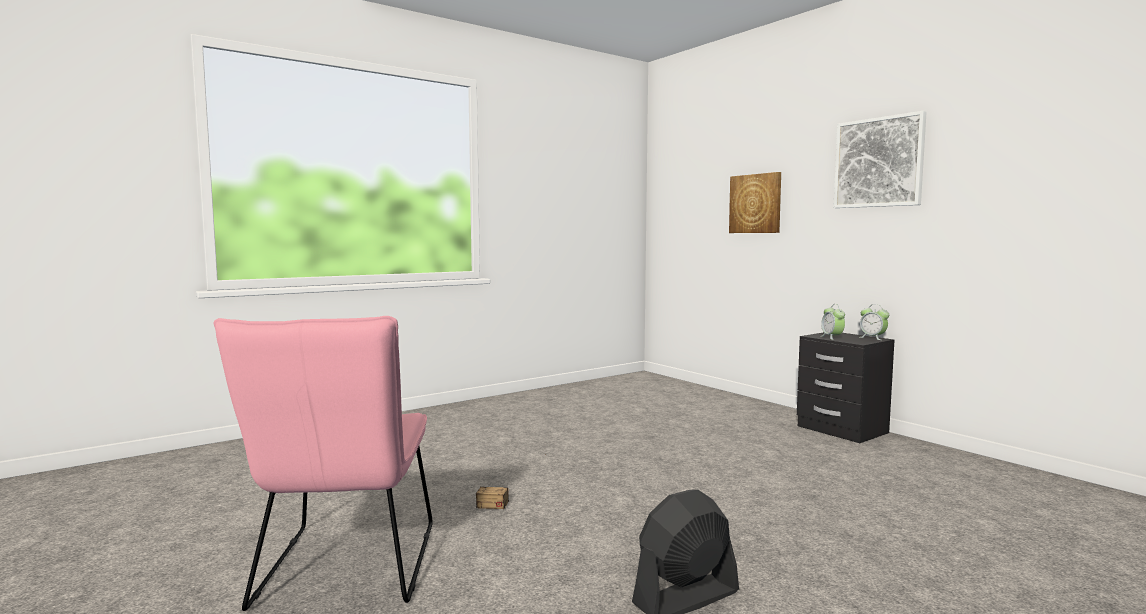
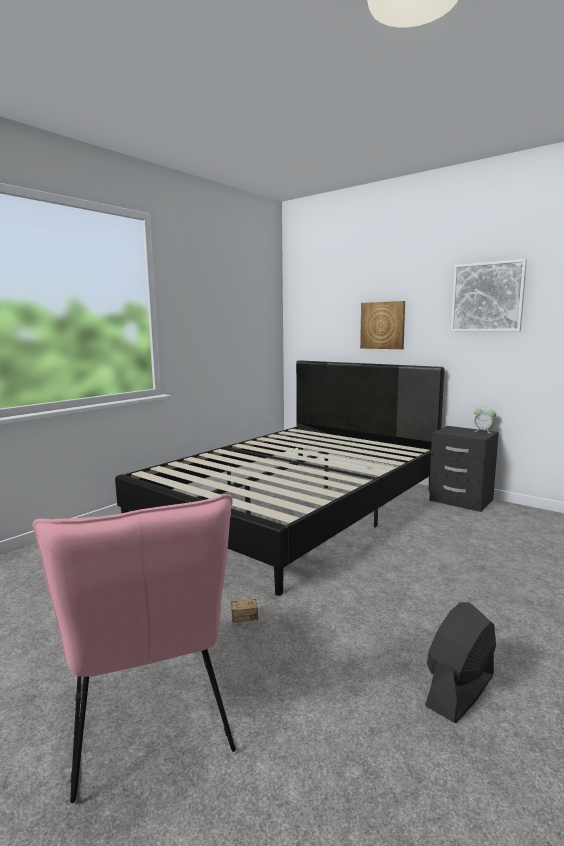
camera: 15 degrees left, 5 degrees up
alarm clock [821,304,845,340] -> none
none -> black bed [115,360,444,596]

